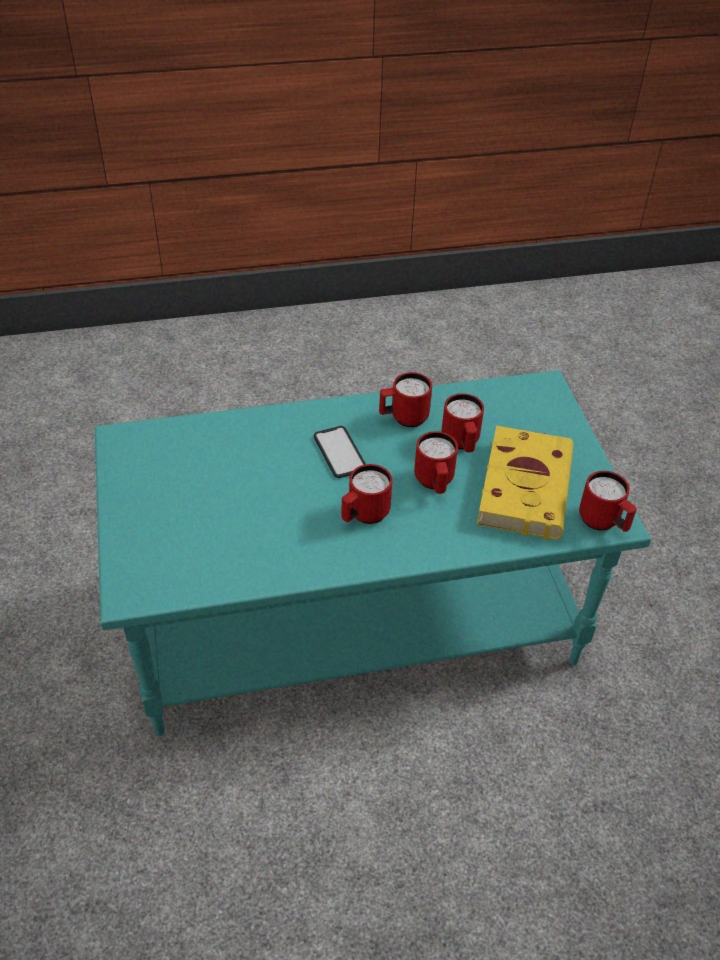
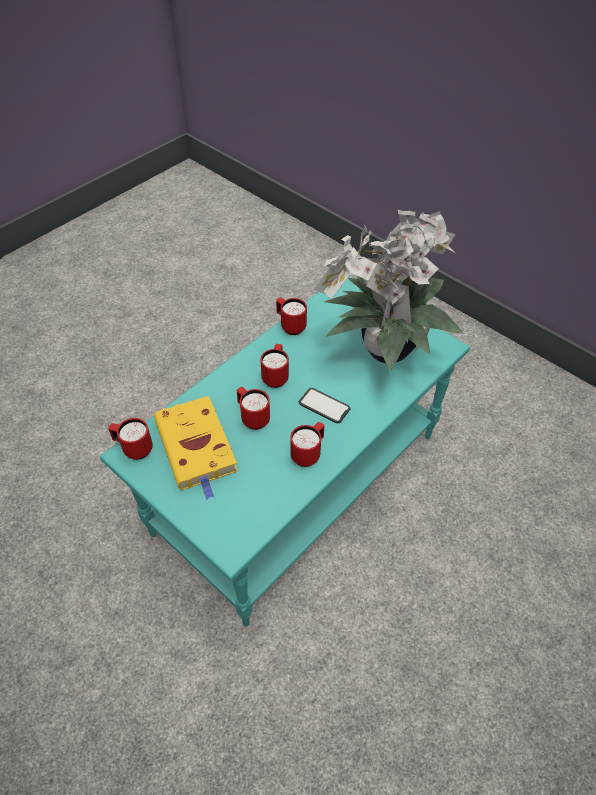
camera: 145 degrees right, 5 degrees up
red mug [441,393,484,453] -> red mug moved to [276,297,307,335]
none -> potted plant [313,210,463,371]

